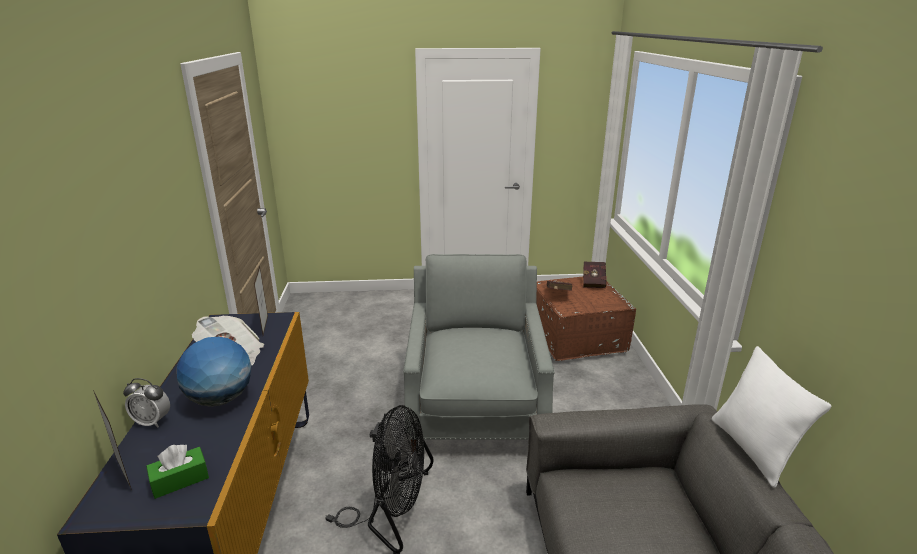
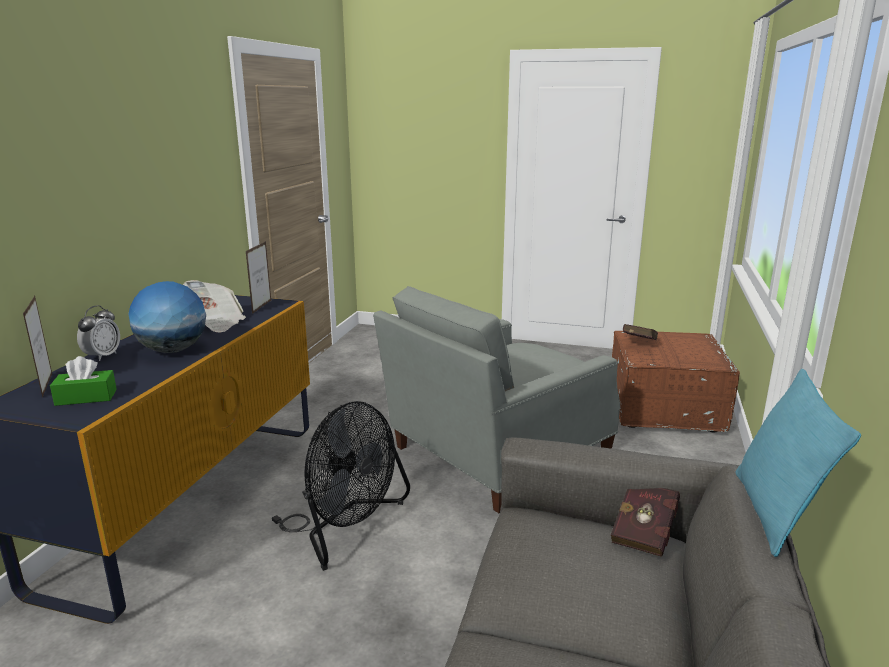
camera: 20 degrees right, 5 degrees down
alarm clock [123,378,170,427] -> alarm clock turned 105 degrees counterclockwise [77,305,120,361]
grey armchair [403,254,555,453] -> grey armchair turned 150 degrees counterclockwise [373,286,620,513]
red book [583,262,607,288] -> red book moved to [611,488,680,557]
white pillow [712,346,831,488] -> turquoise pillow [735,369,861,557]

